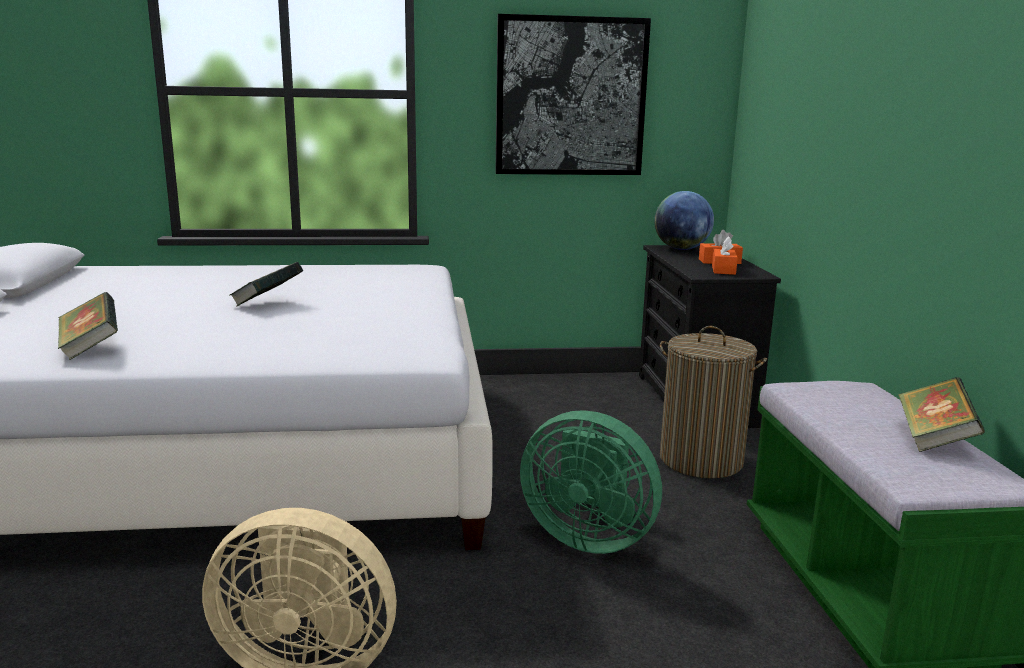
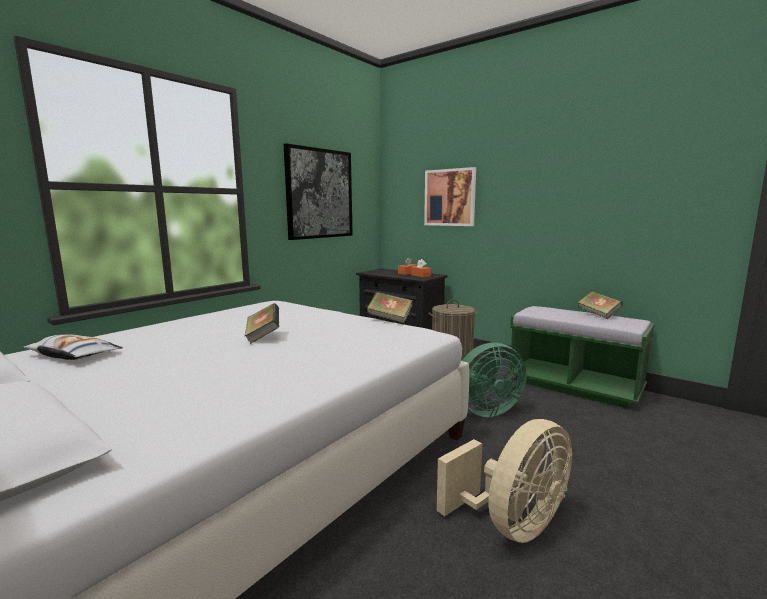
camera: 45 degrees left, 5 degrees down
book [58,292,118,360] -> book moved to [367,292,413,323]
globe [654,191,714,250] -> none
none -> pillow [24,334,123,360]
none -> picture [424,167,476,226]

